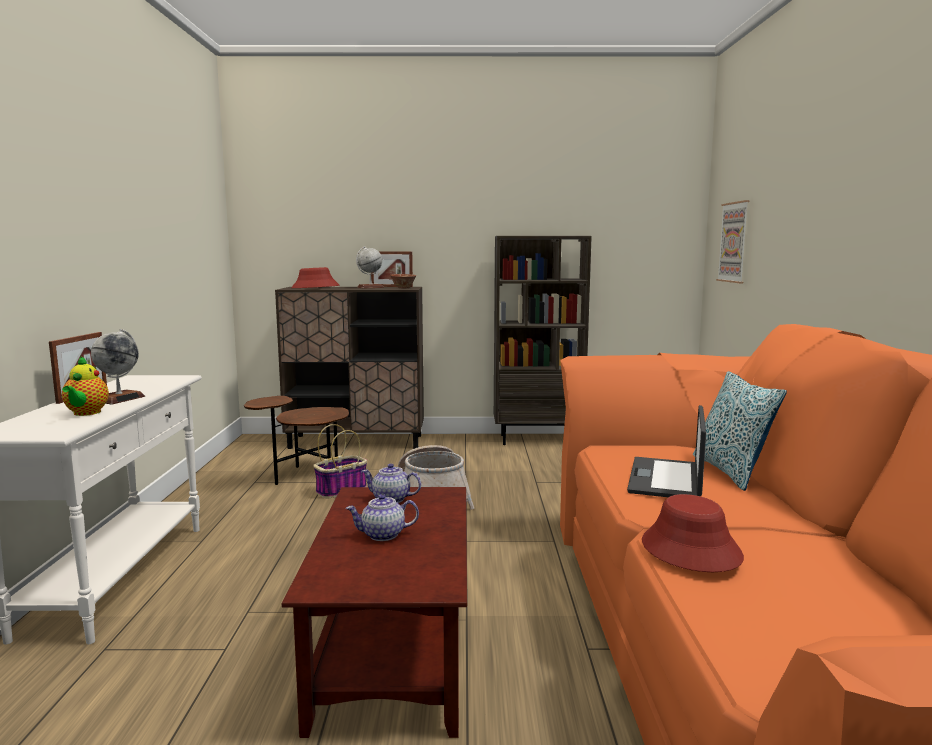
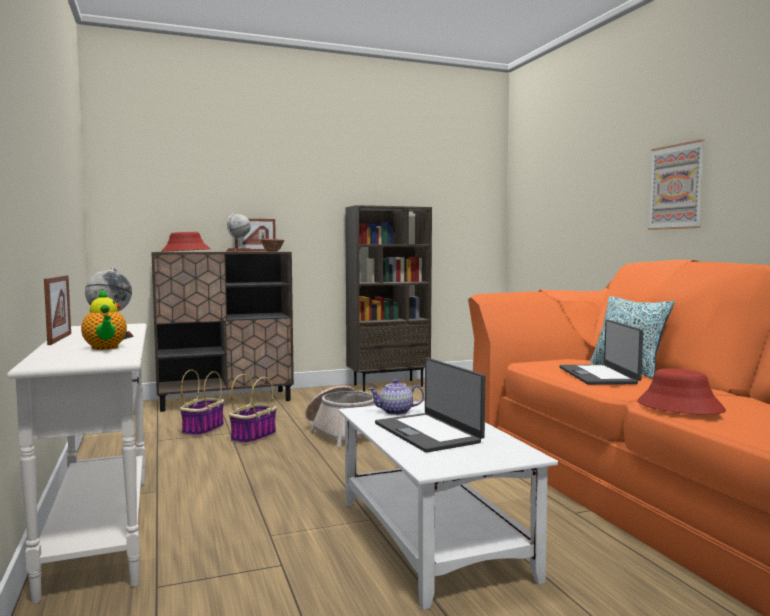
camera: 20 degrees left, 5 degrees down
brown side table [244,396,349,485] -> basket [180,370,224,437]
brown coffee table [282,487,467,738] -> white coffee table [338,401,558,610]
teapot [346,494,419,541] -> laptop [375,358,486,453]
picture [716,200,750,283] -> picture moved to [648,139,705,230]

